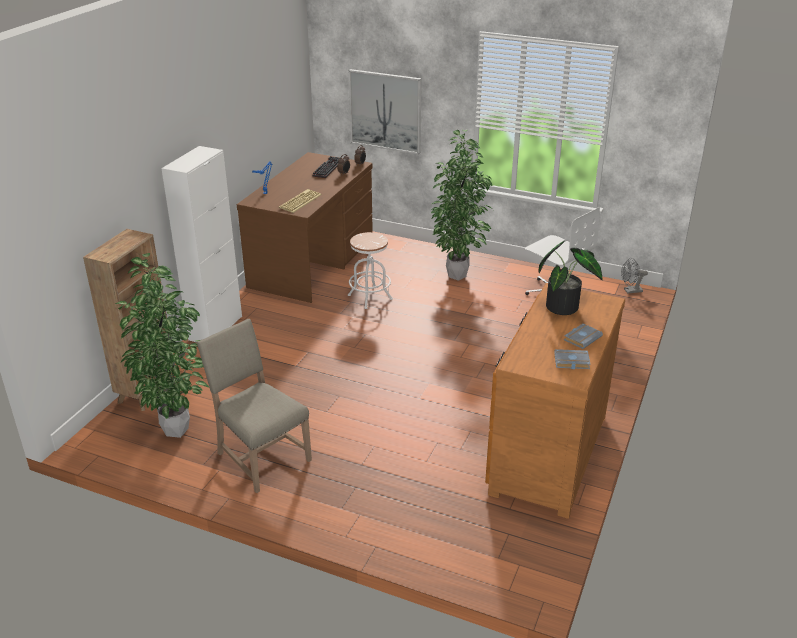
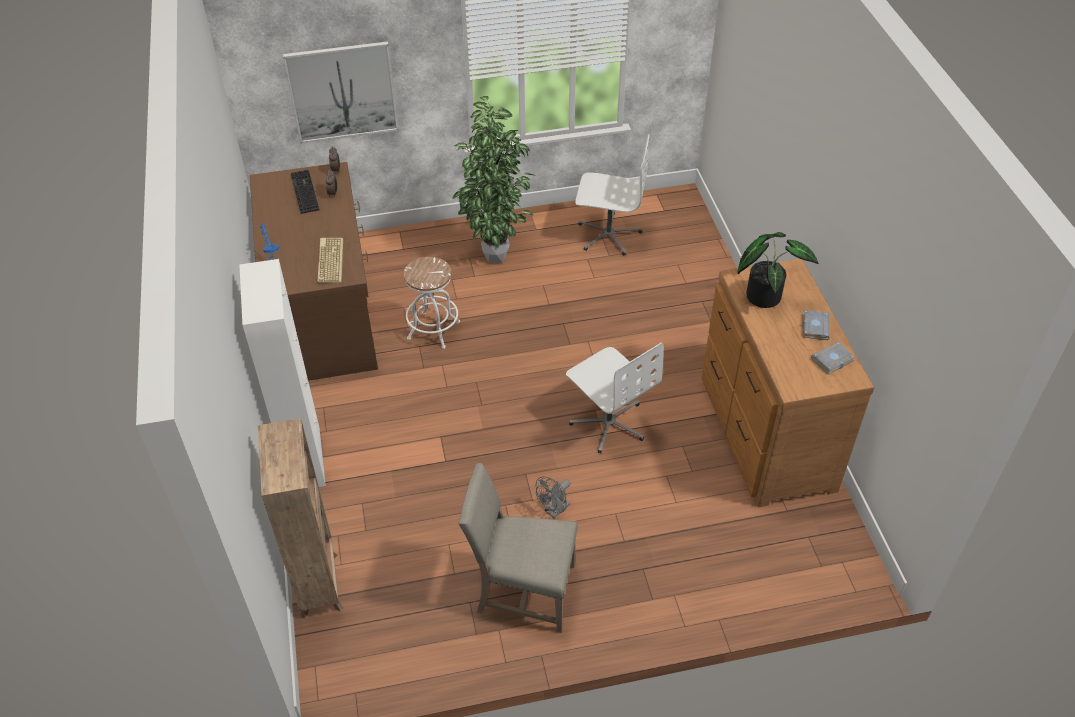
camera: 35 degrees left, 15 degrees up
potted plant [115,253,209,438] -> none
grey fan [621,258,648,294] -> grey fan moved to [536,476,571,518]
none -> white office chair [566,342,664,453]

